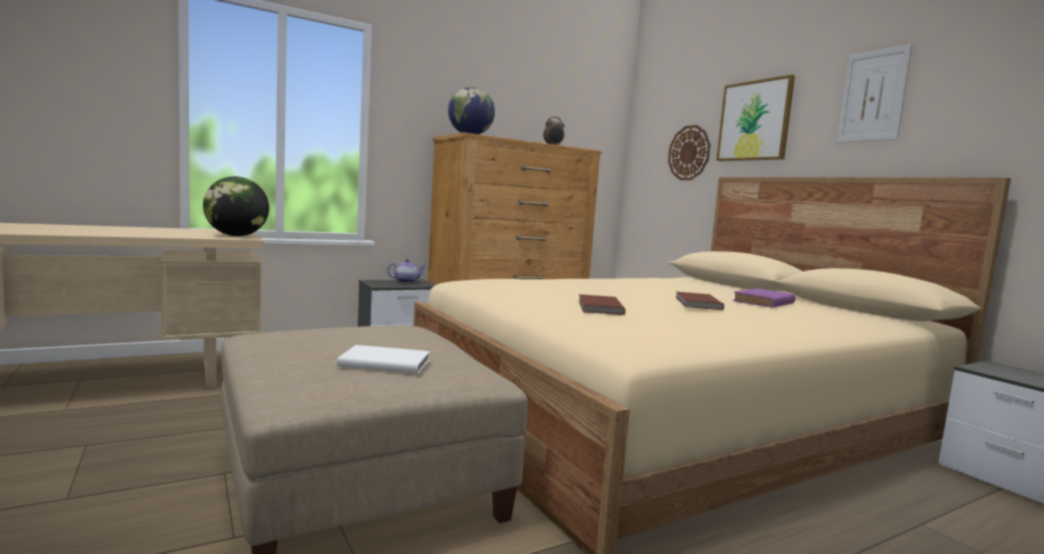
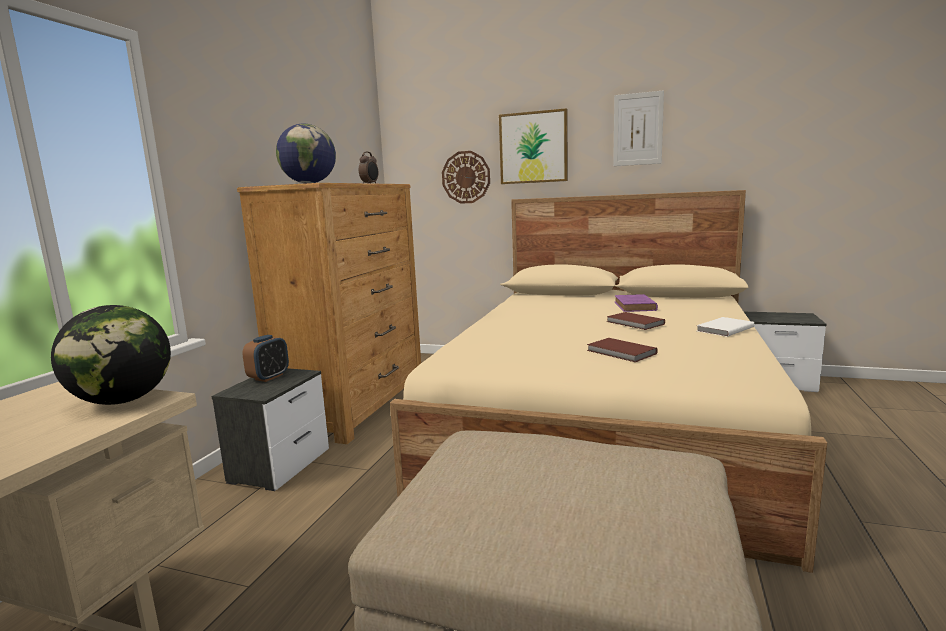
camera: 40 degrees left, 5 degrees up
white book [337,345,430,374] -> white book moved to [697,317,755,337]
teapot [387,259,425,283] -> alarm clock [243,335,289,382]

